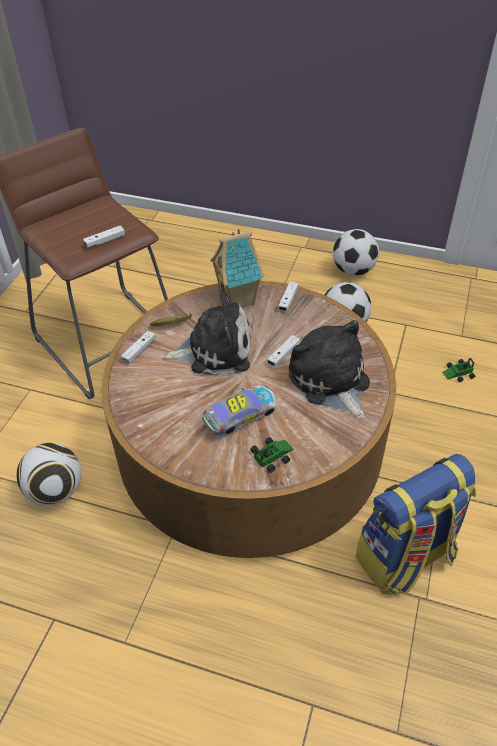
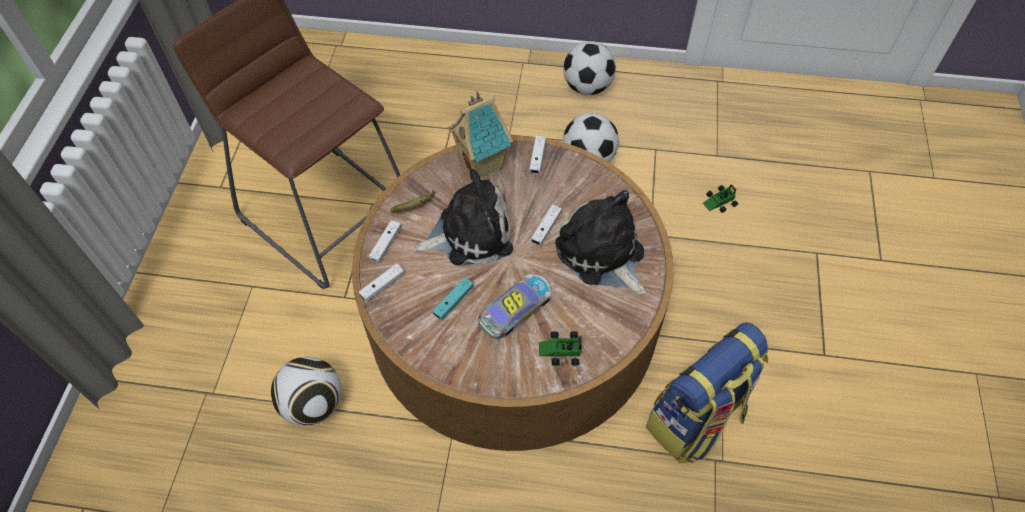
camera: 10 degrees left, 10 degrees up
white game controller [83,226,125,247] -> white game controller moved to [359,264,405,302]
toy car [250,437,293,473] -> toy car turned 135 degrees counterclockwise [539,331,582,366]
none -> turquoise game controller [433,277,473,320]

